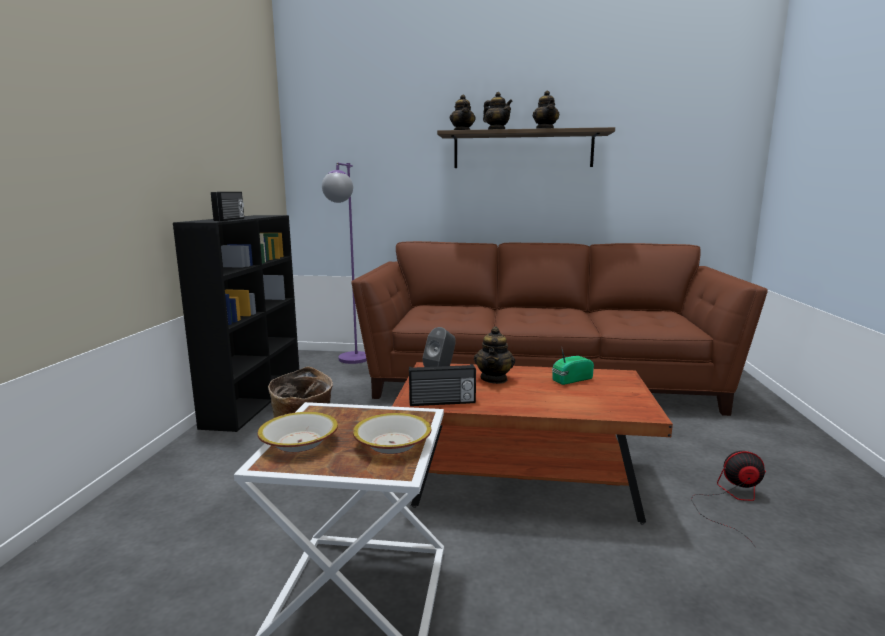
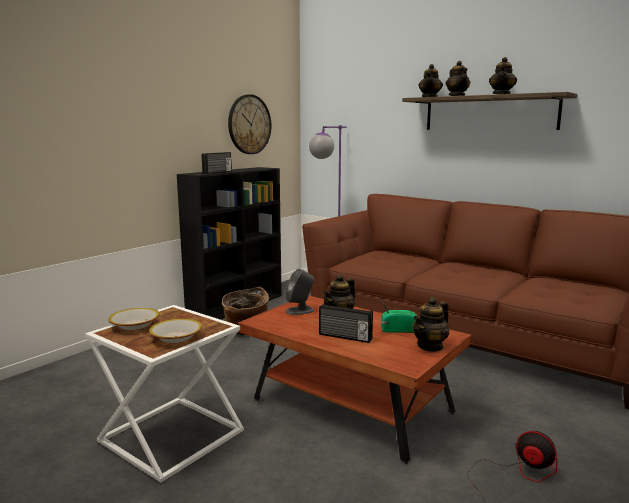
camera: 30 degrees right, 0 degrees up
radio [409,364,476,406] -> radio moved to [319,304,373,343]
none -> wall clock [228,94,271,154]
none -> teapot [413,297,449,352]

